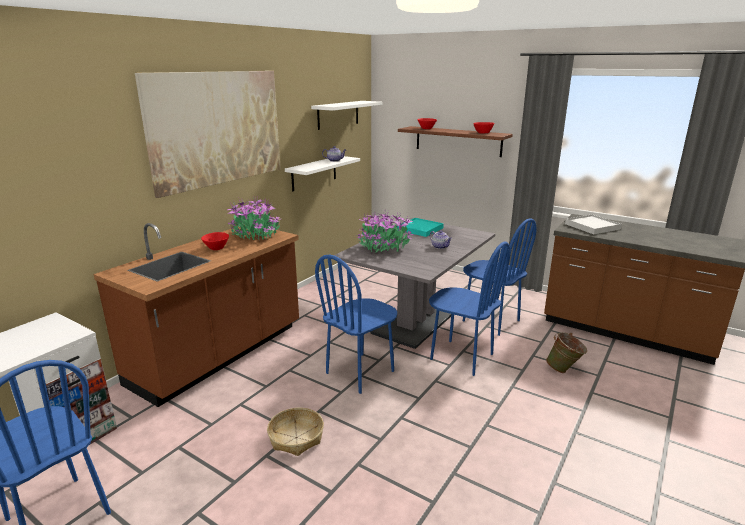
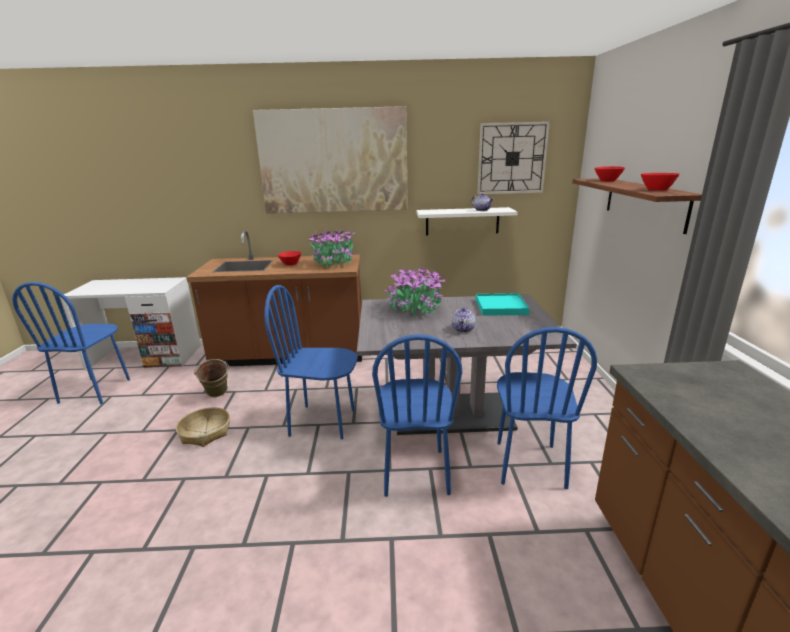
camera: 55 degrees right, 0 degrees up
white shelf [311,101,382,130] -> wall clock [477,121,550,194]
green bucket [546,332,587,373] -> green bucket moved to [194,359,229,397]
white tray [565,214,622,234] -> none

